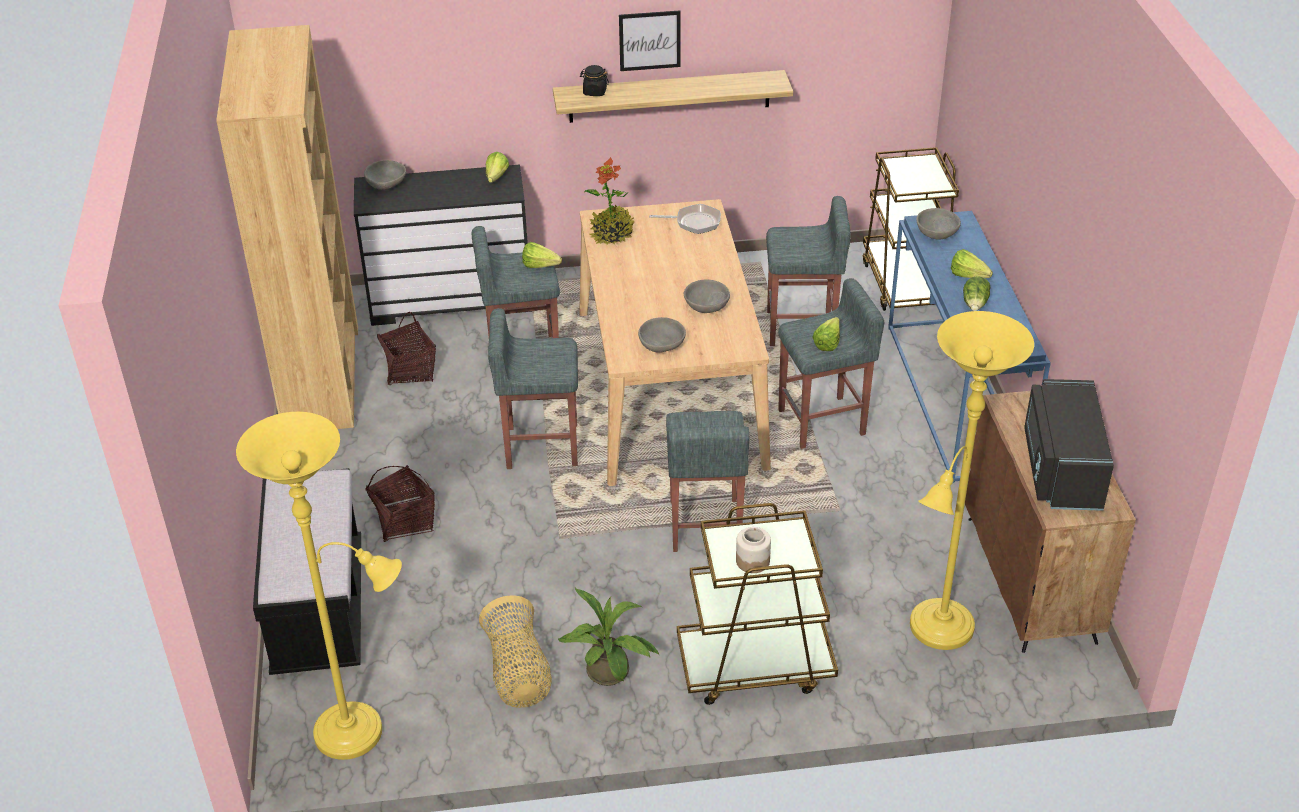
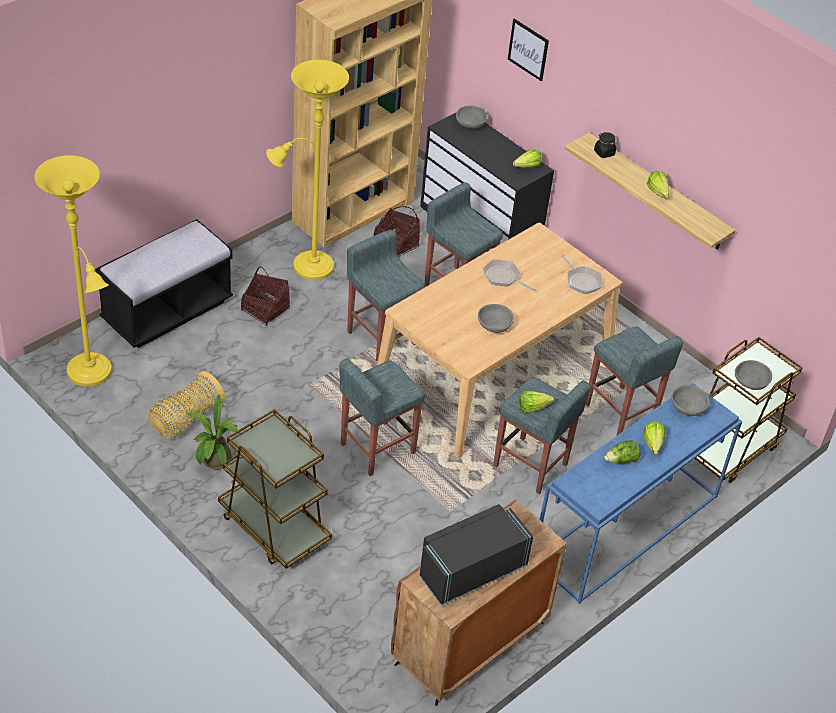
camera: 50 degrees right, 5 degrees up
lettuce [522,242,562,268] -> lettuce moved to [647,171,669,199]
potted plant [585,157,634,245] -> none
picture [619,10,680,71] -> picture moved to [508,19,549,81]
grey bowl [638,317,686,353] -> grey bowl moved to [735,360,772,390]
jar [736,527,771,573] -> none
yellow floor lamp [910,311,1034,650] -> yellow floor lamp moved to [266,60,349,280]
none -> frying pan [483,259,536,291]

